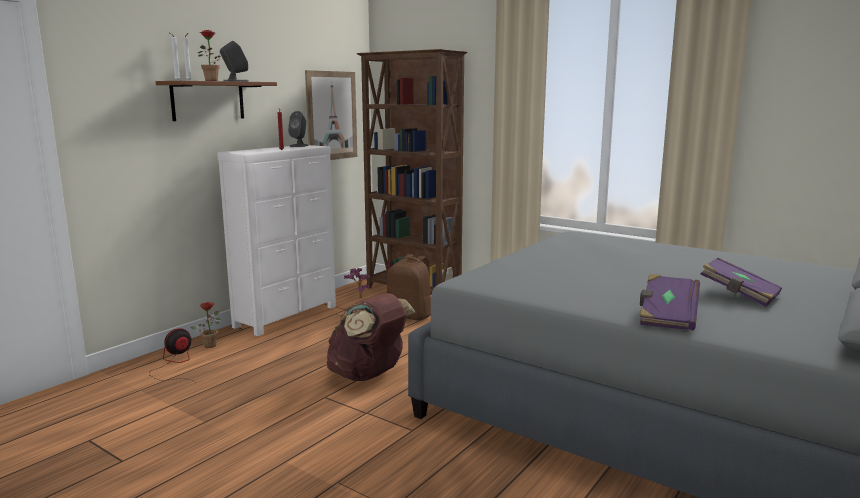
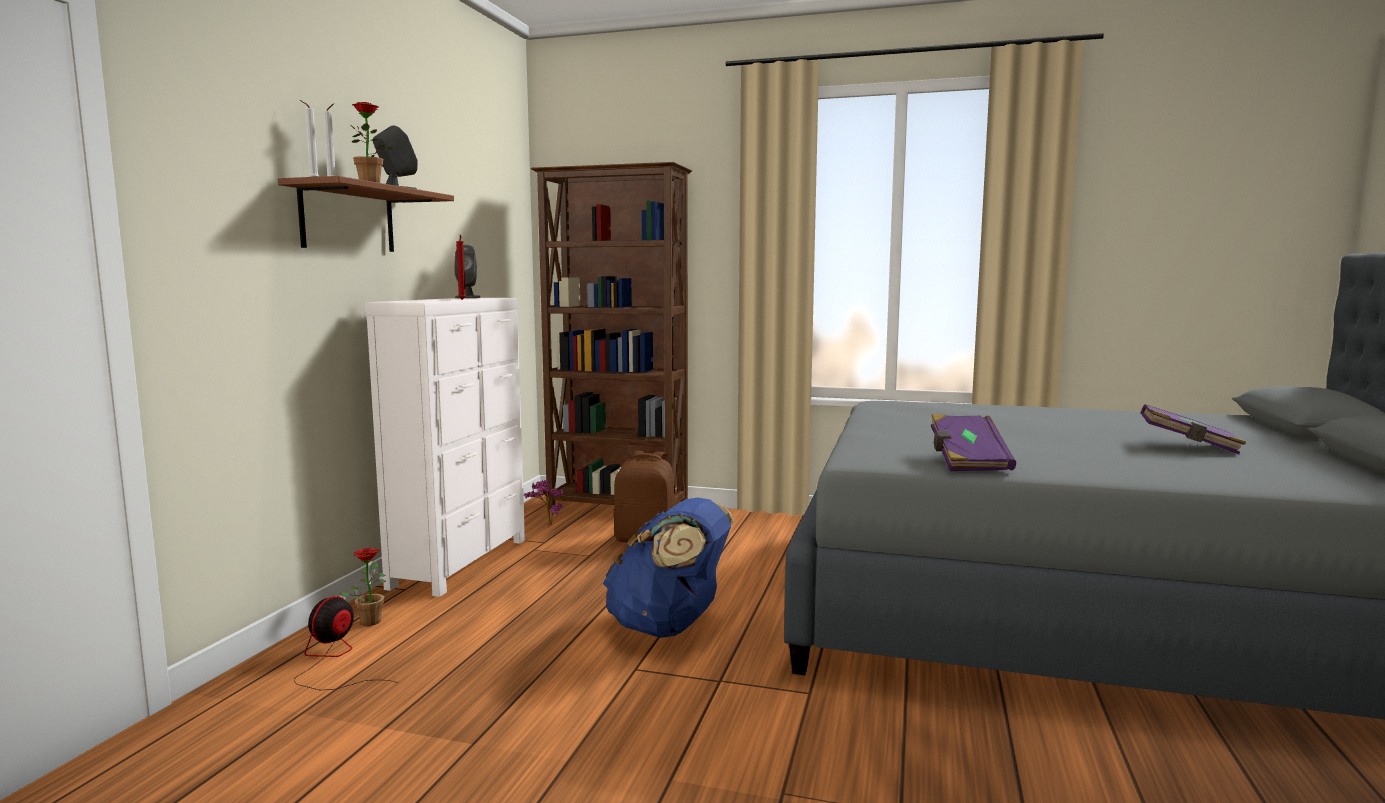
camera: 20 degrees left, 5 degrees down
picture [305,70,357,160] -> none
brown backpack [326,293,415,381] -> blue backpack [603,497,734,638]
purple book [639,274,700,330] -> purple book moved to [931,414,1016,471]

